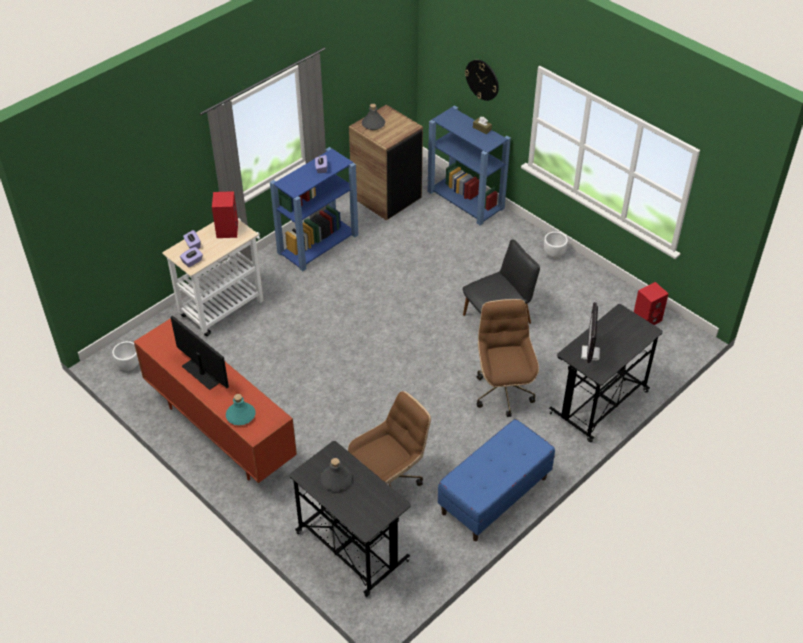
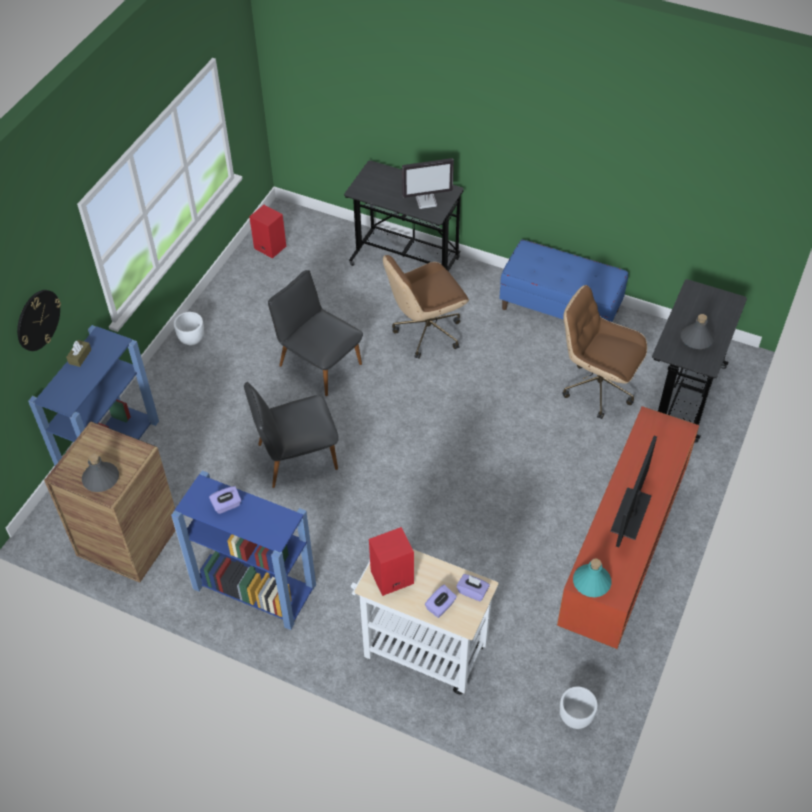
camera: 110 degrees left, 5 degrees up
turquoise bottle [226,394,256,425] -> turquoise bottle moved to [573,558,611,597]
none -> black chair [244,382,339,488]

